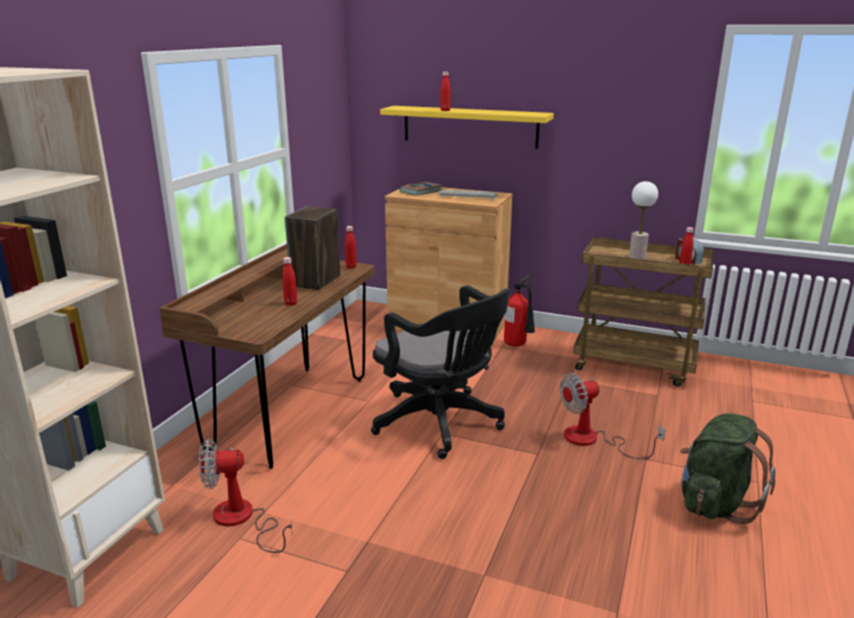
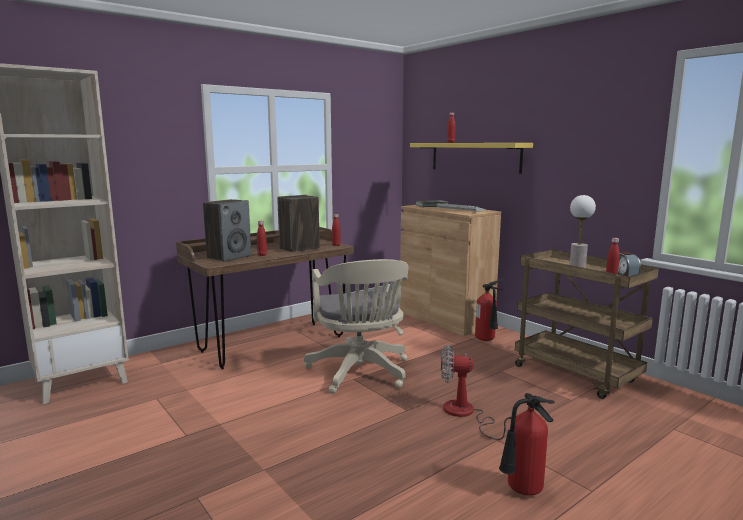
camera: 30 degrees right, 10 degrees down
fan [199,439,292,553] -> none
black office chair [371,285,510,459] -> beige office chair [304,259,408,393]
green backpack [680,413,776,524] -> fire extinguisher [499,393,555,495]
none -> speaker [203,199,251,262]

